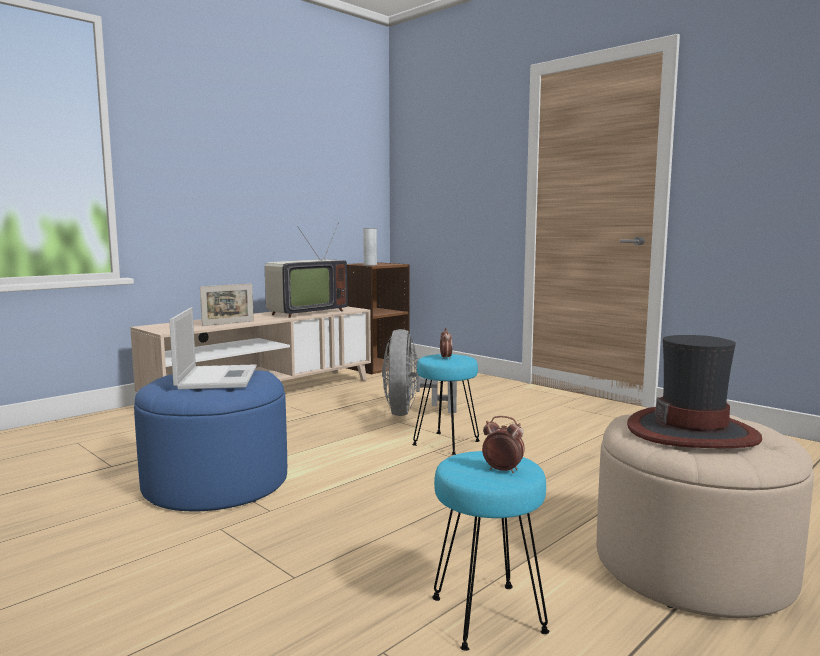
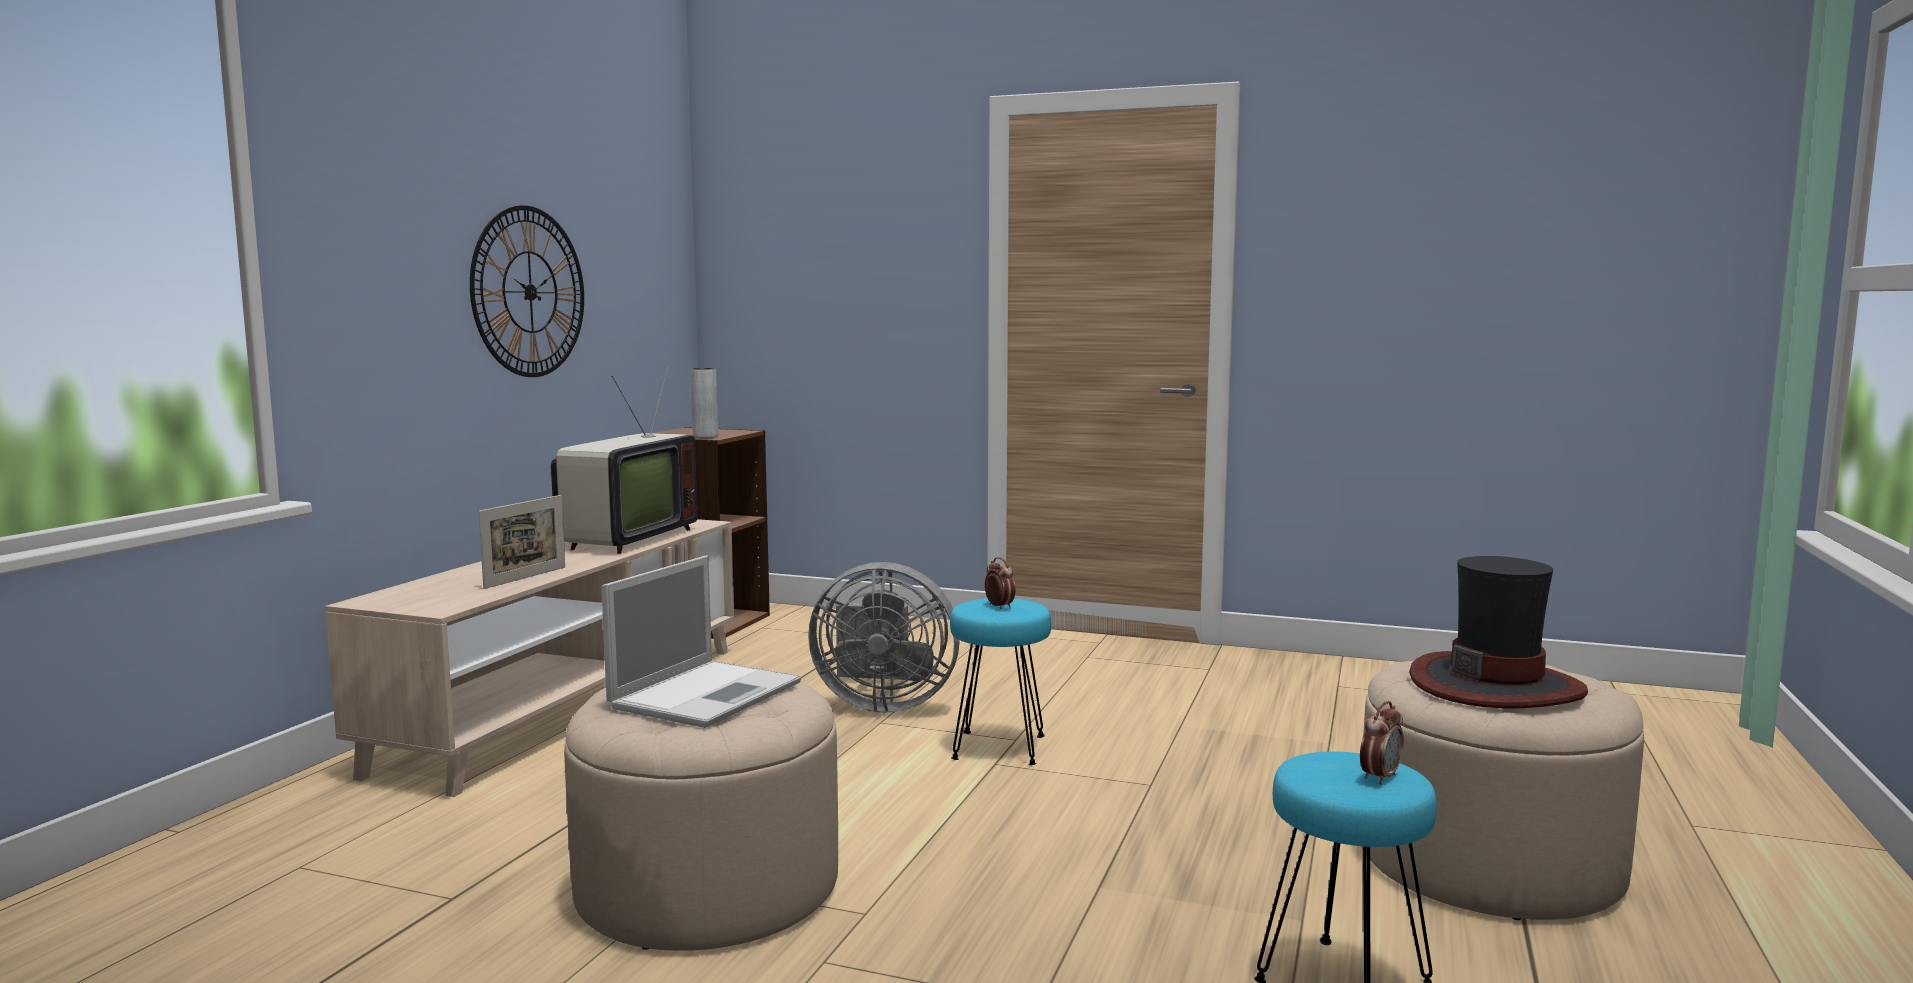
camera: 25 degrees left, 0 degrees up
blue ottoman [134,370,287,511] -> beige ottoman [564,669,838,951]
laptop [169,307,257,389] -> laptop turned 60 degrees clockwise [601,555,801,728]
grey fan [382,329,457,416] -> grey fan turned 60 degrees counterclockwise [808,562,960,713]
alarm clock [482,416,525,473] -> alarm clock turned 135 degrees clockwise [1360,701,1404,785]
none -> wall clock [470,205,584,377]

